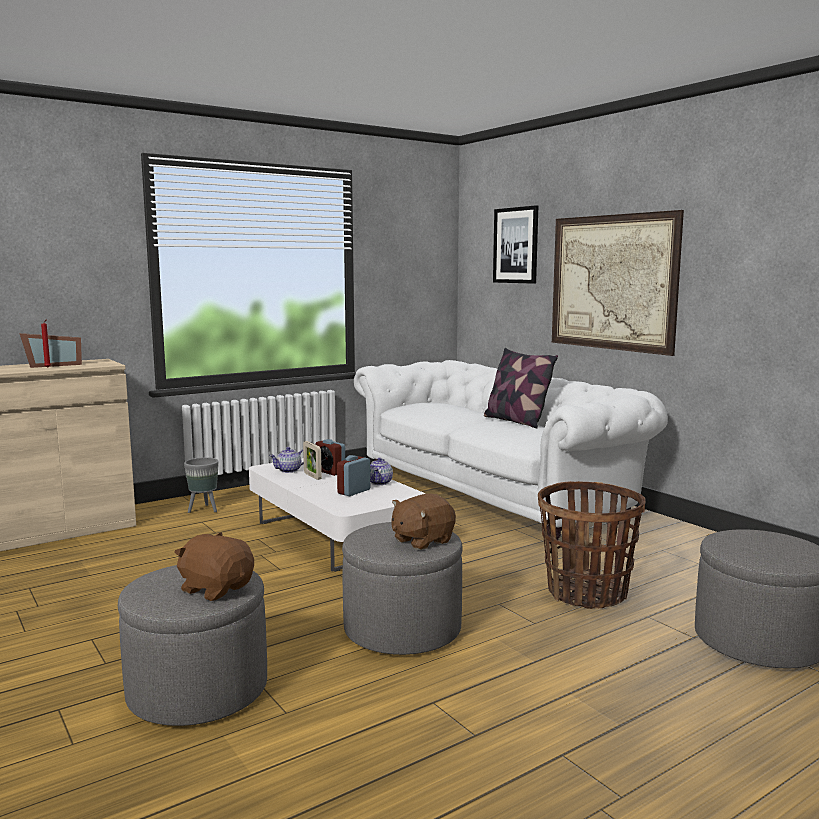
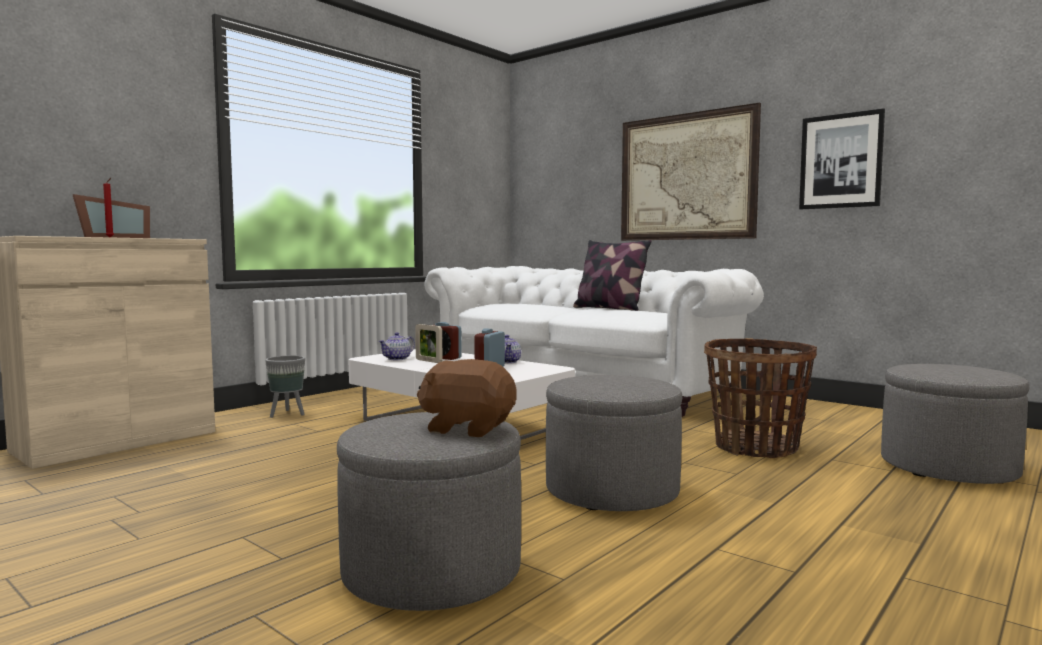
camera: 15 degrees left, 5 degrees down
brown plush toy [391,494,456,550] -> none
picture [493,205,538,284] -> picture moved to [799,108,885,209]

